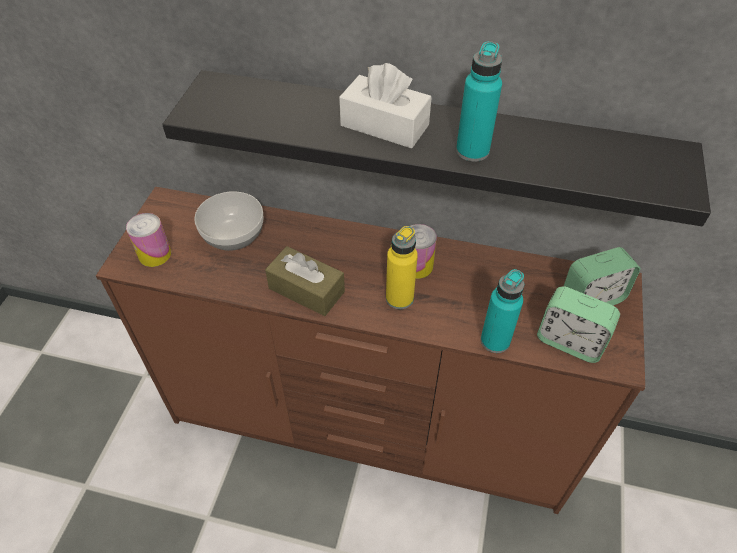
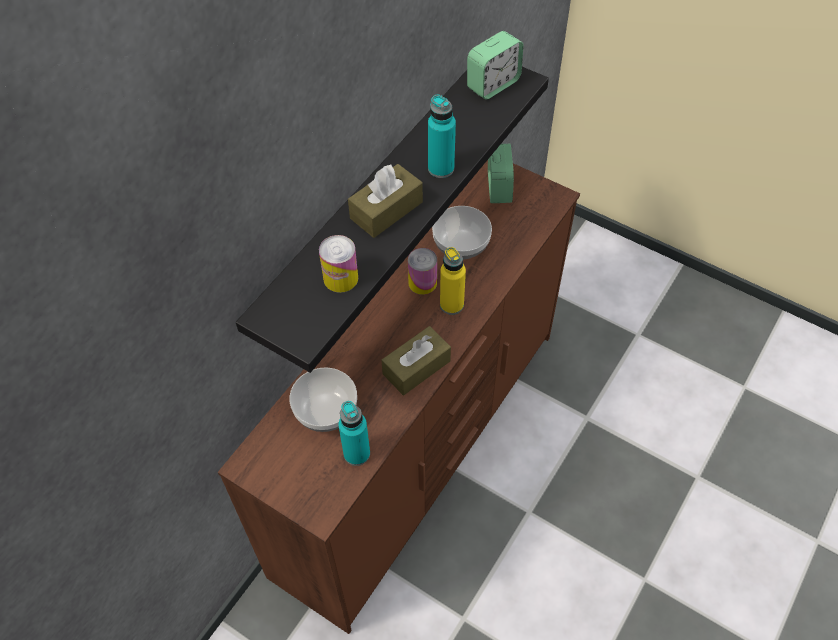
camera: 70 degrees left, 5 degrees up
can [126,213,171,267] -> can moved to [319,235,358,293]
white tissue box [339,63,432,149] -> brown tissue box [348,164,423,238]
turquoise bottle [481,269,524,353] -> turquoise bottle moved to [338,401,370,466]
alarm clock [537,286,620,363] -> alarm clock moved to [467,31,523,100]
none -> bowl [432,206,492,259]

